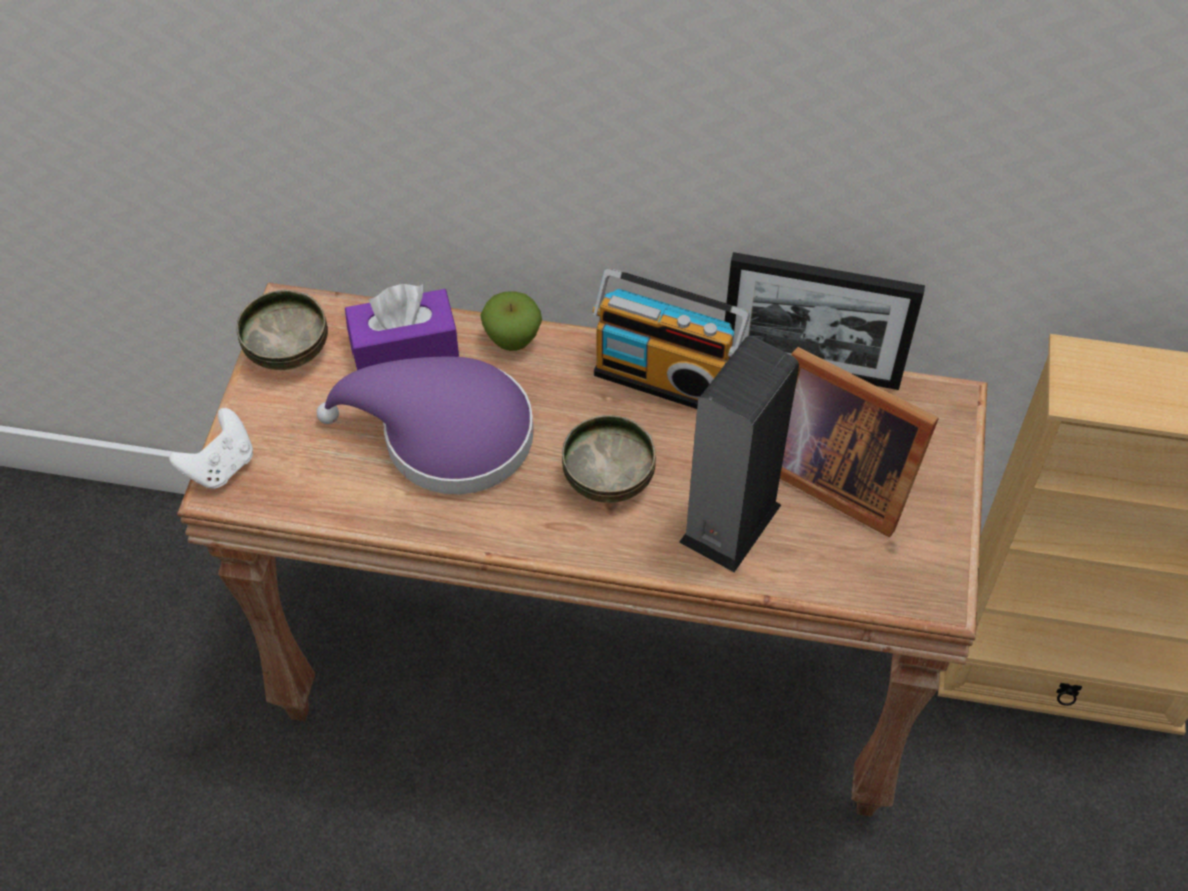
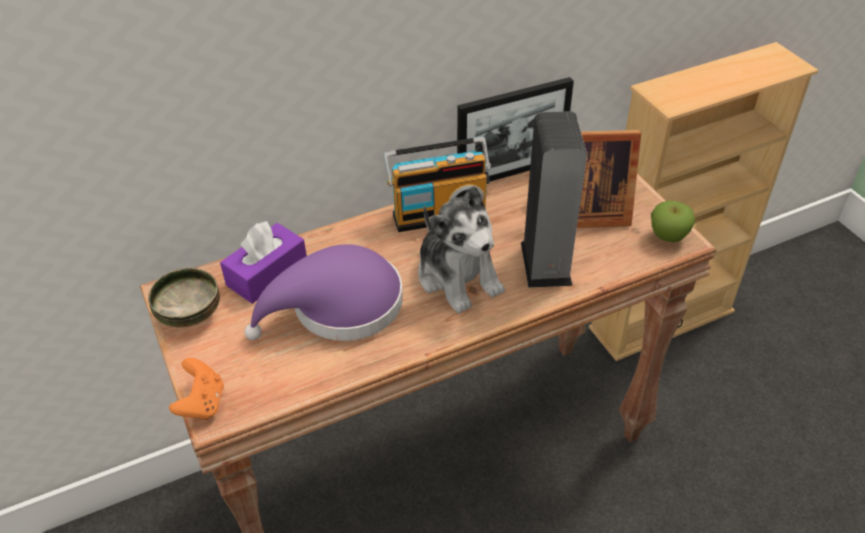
camera: 35 degrees left, 10 degrees down
white game controller [169,408,253,489] -> orange game controller [169,358,224,420]
apple [480,292,542,351] -> apple moved to [651,201,696,242]
bowl [562,415,656,503] -> plush toy [418,186,505,313]

